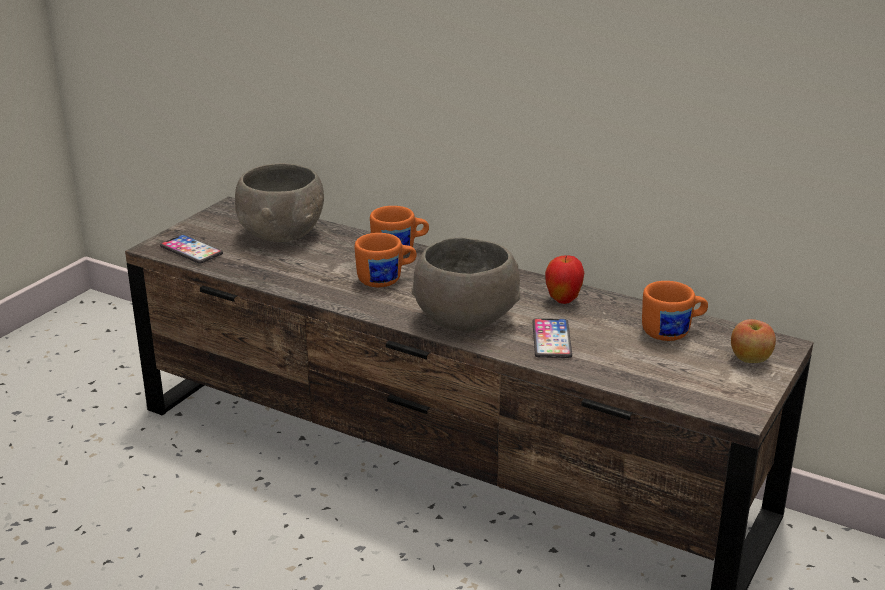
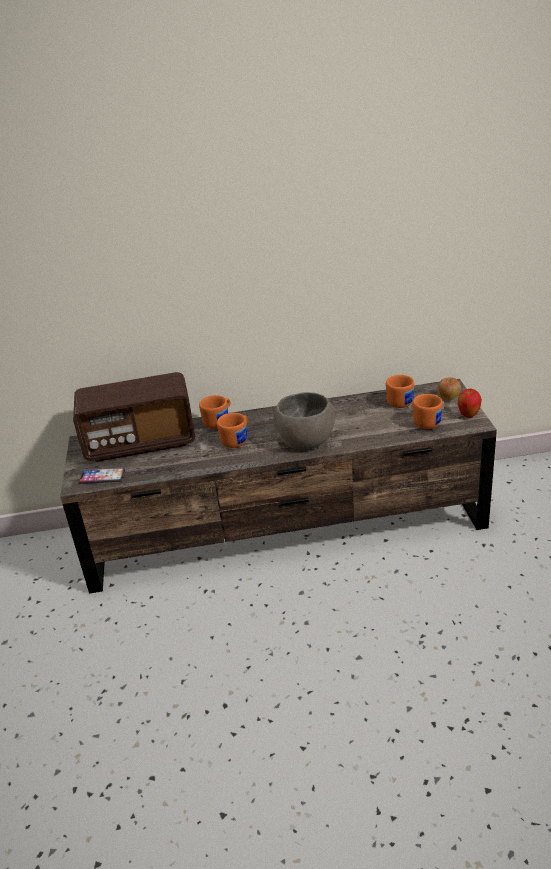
camera: 35 degrees left, 5 degrees up
grey bowl [235,163,324,242] -> radio [73,372,195,462]
phone [533,318,572,358] -> none
apple [545,255,584,304] -> apple moved to [458,389,482,418]
none -> orange mug [413,394,443,429]

